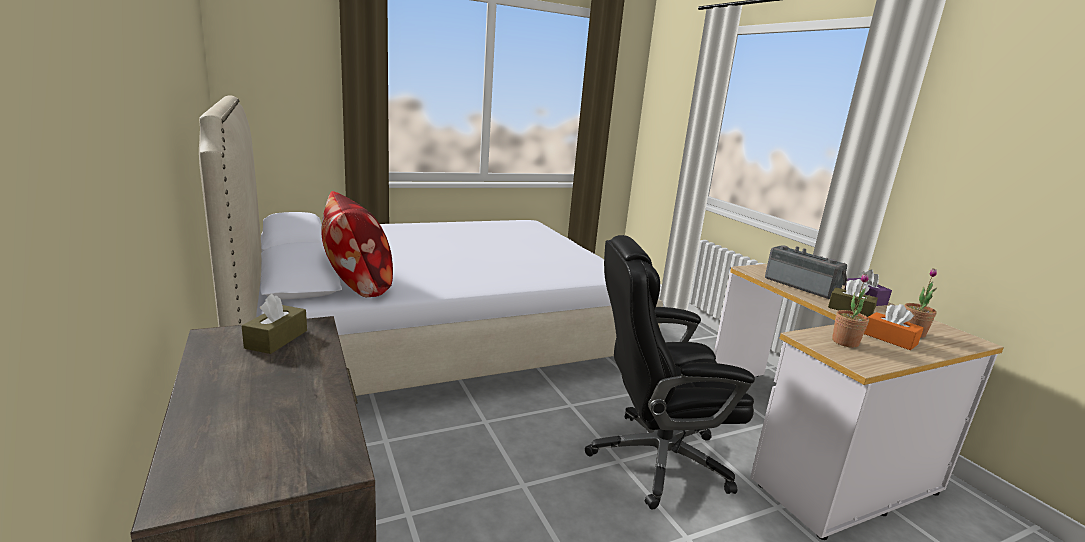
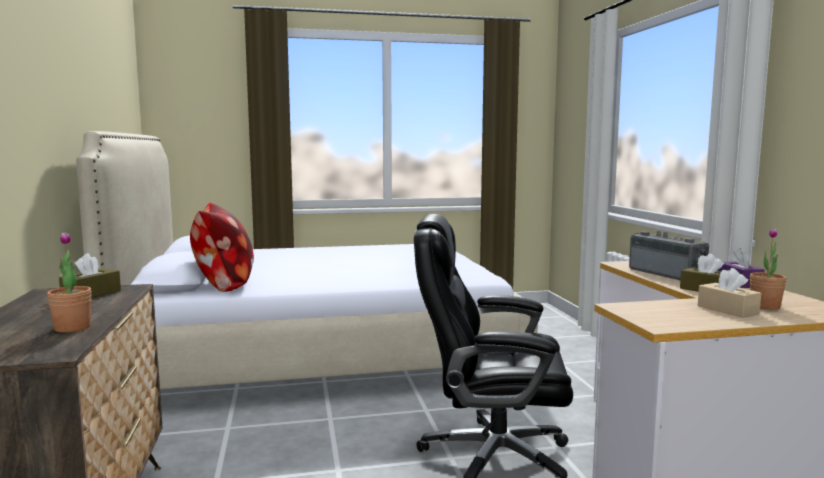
camera: 15 degrees right, 10 degrees down
potted plant [832,273,869,348] -> potted plant moved to [47,232,91,332]
orange tissue box [864,304,924,350] -> beige tissue box [698,268,761,318]

